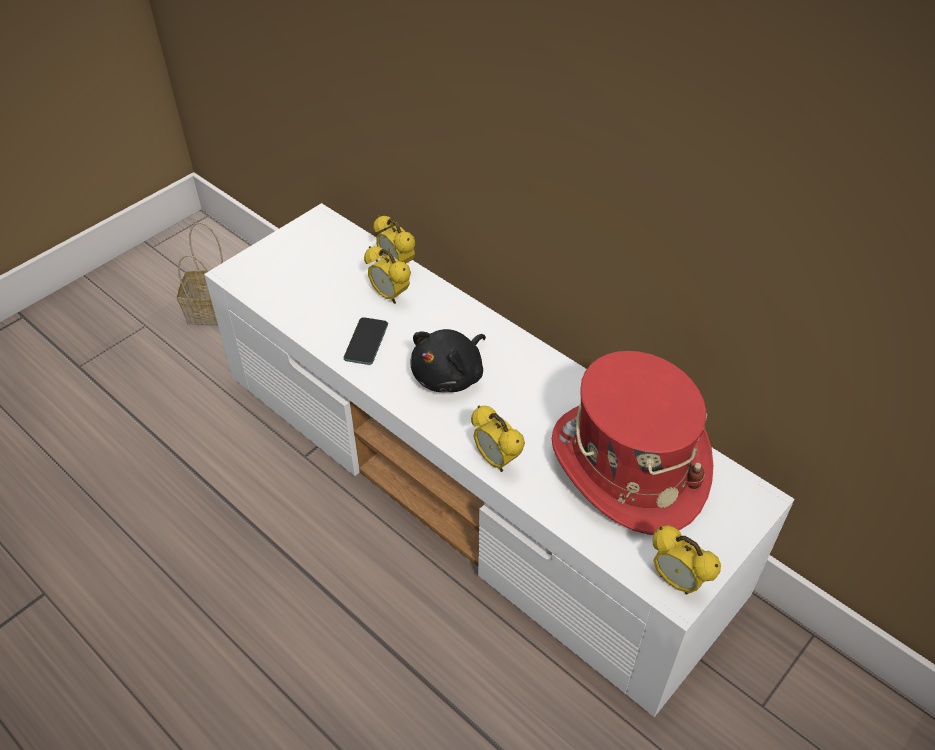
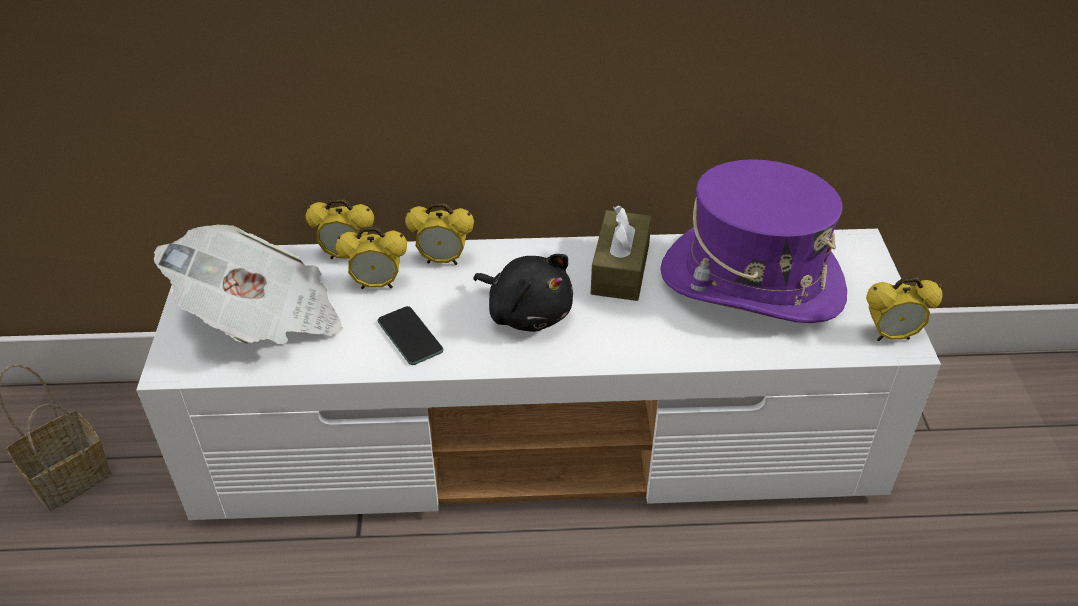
camera: 45 degrees left, 5 degrees down
black plush toy [410,329,486,392] -> black plush toy turned 45 degrees counterclockwise [473,254,573,332]
alarm clock [471,405,525,472] -> alarm clock moved to [405,203,474,265]
red hat [552,351,713,535] -> purple hat [660,159,847,323]
none -> newspaper [154,225,343,344]
none -> brown tissue box [591,205,652,301]

